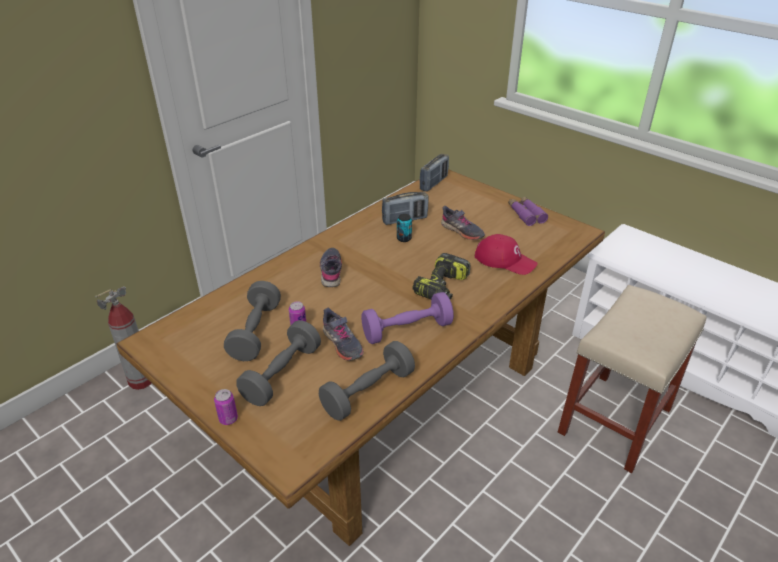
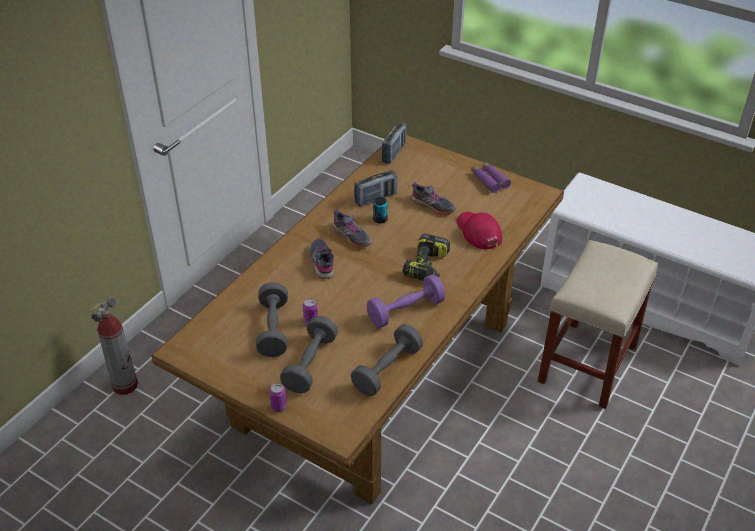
camera: 10 degrees left, 5 degrees up
grey shoe [323,308,364,361] -> grey shoe moved to [333,210,372,248]
red cap [475,234,538,275] -> red cap turned 135 degrees counterclockwise [457,212,502,249]

